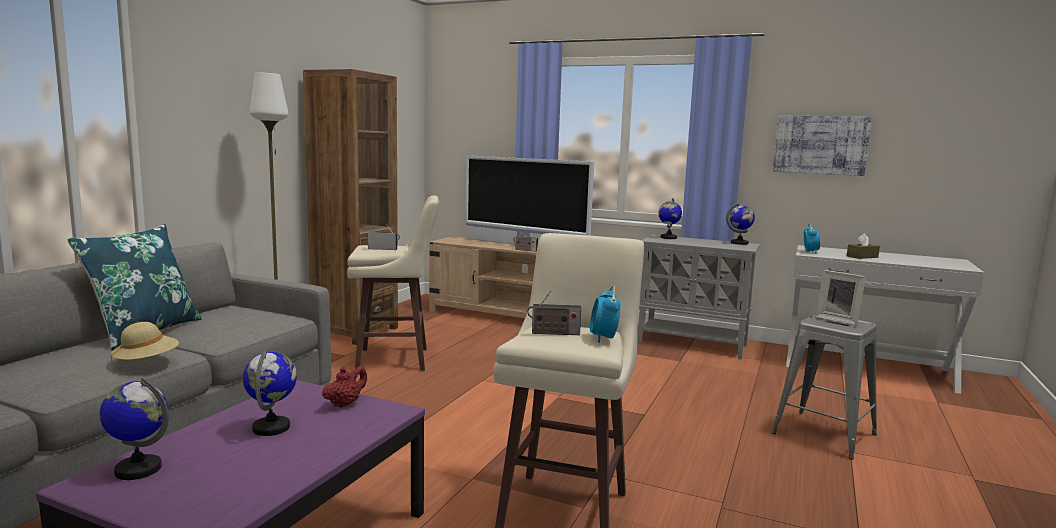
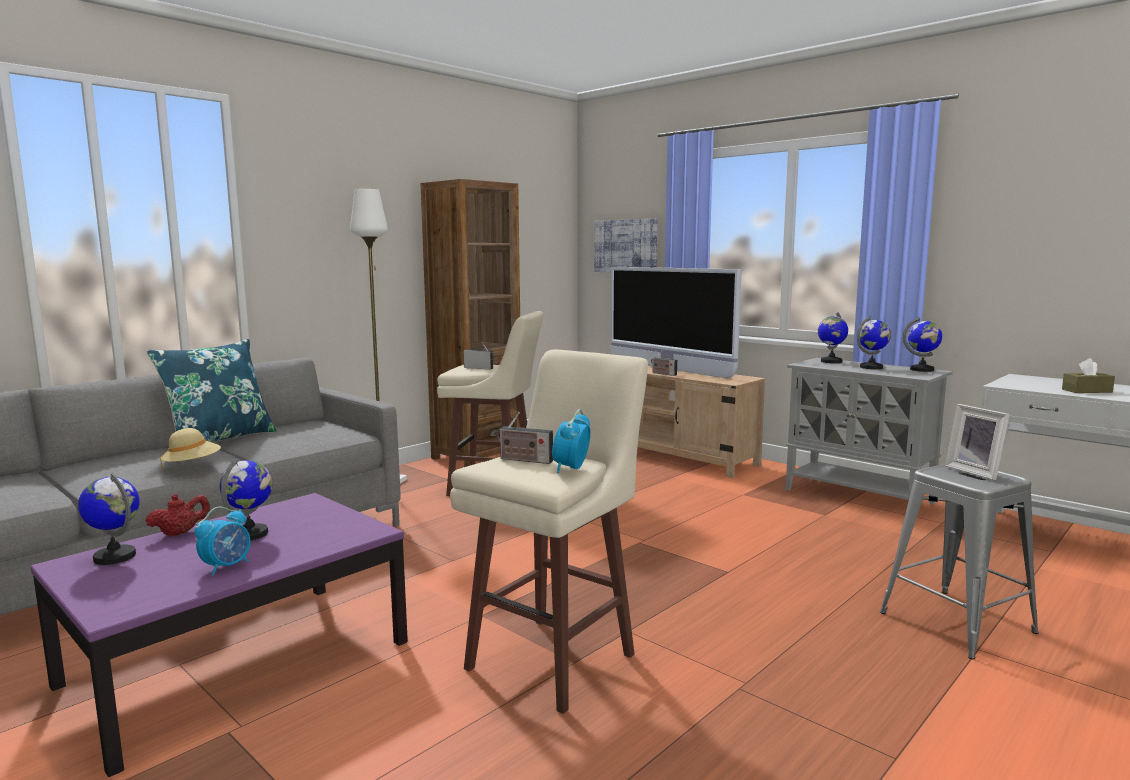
camera: 20 degrees right, 0 degrees up
red teapot [322,366,367,408] -> red teapot moved to [145,494,210,537]
picture [773,115,872,176] -> picture moved to [594,219,657,272]
alarm clock [804,223,820,254] -> alarm clock moved to [195,507,250,576]
none -> globe [857,316,891,369]

